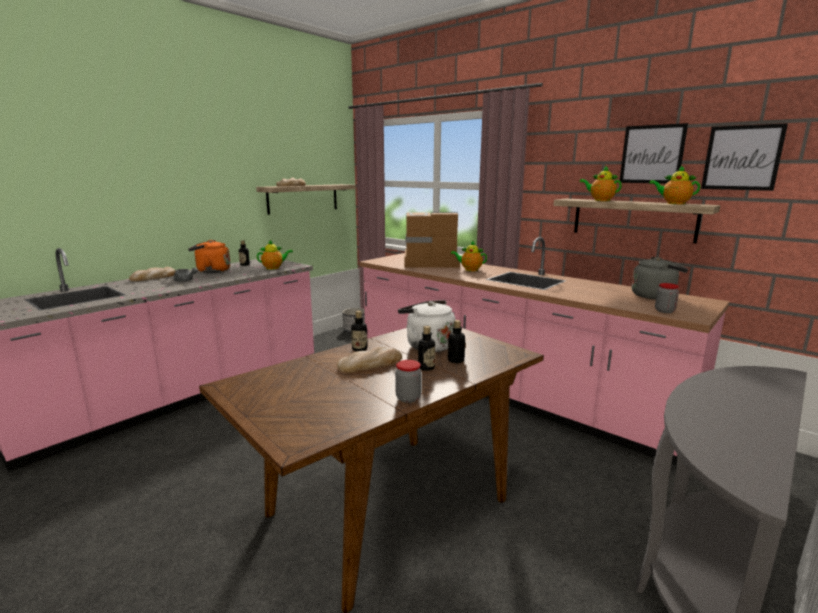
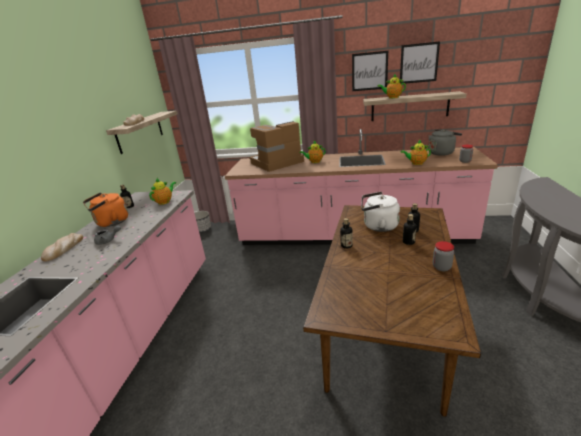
camera: 30 degrees left, 10 degrees up
bread [337,347,402,373] -> none
teapot [649,165,700,204] -> teapot moved to [401,140,431,165]
picture [701,123,788,191] -> picture moved to [352,51,388,91]

